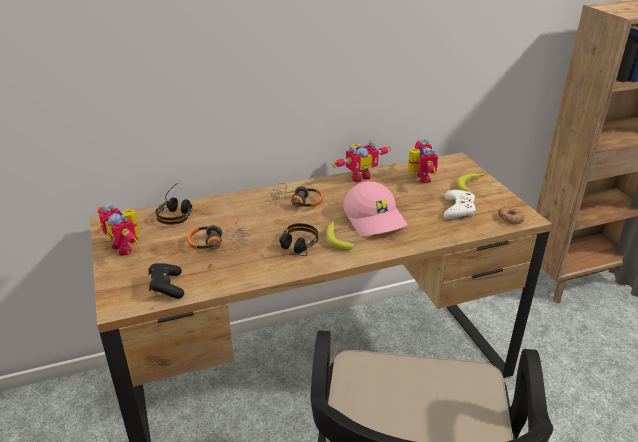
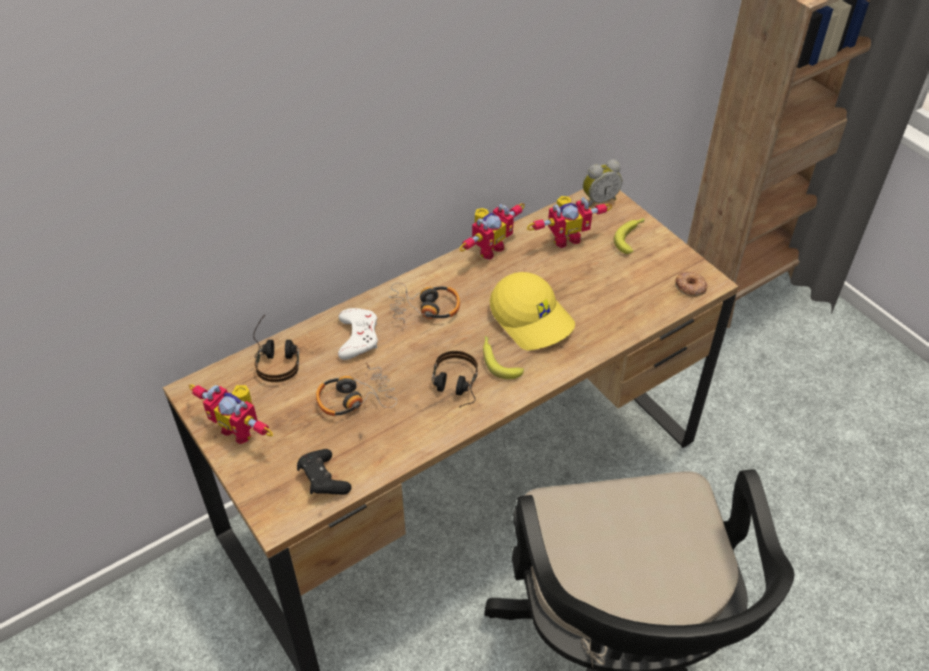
camera: 15 degrees left, 15 degrees up
pink cap [343,181,408,236] -> yellow cap [490,272,575,351]
toy robot [408,139,438,183] -> toy robot turned 90 degrees clockwise [527,196,612,248]
white game controller [444,190,476,219] -> white game controller moved to [338,308,378,360]
none -> alarm clock [583,159,622,208]

